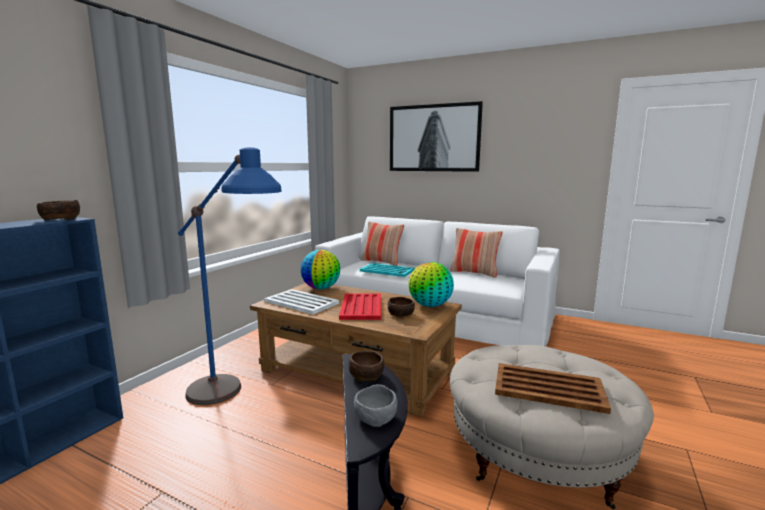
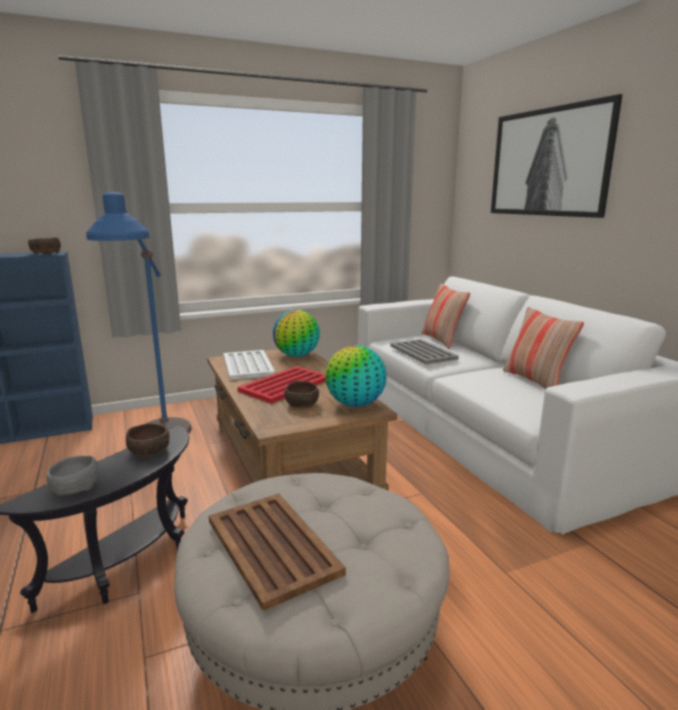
camera: 40 degrees right, 5 degrees up
turquoise tray [360,263,415,277] -> grey tray [390,339,459,365]

